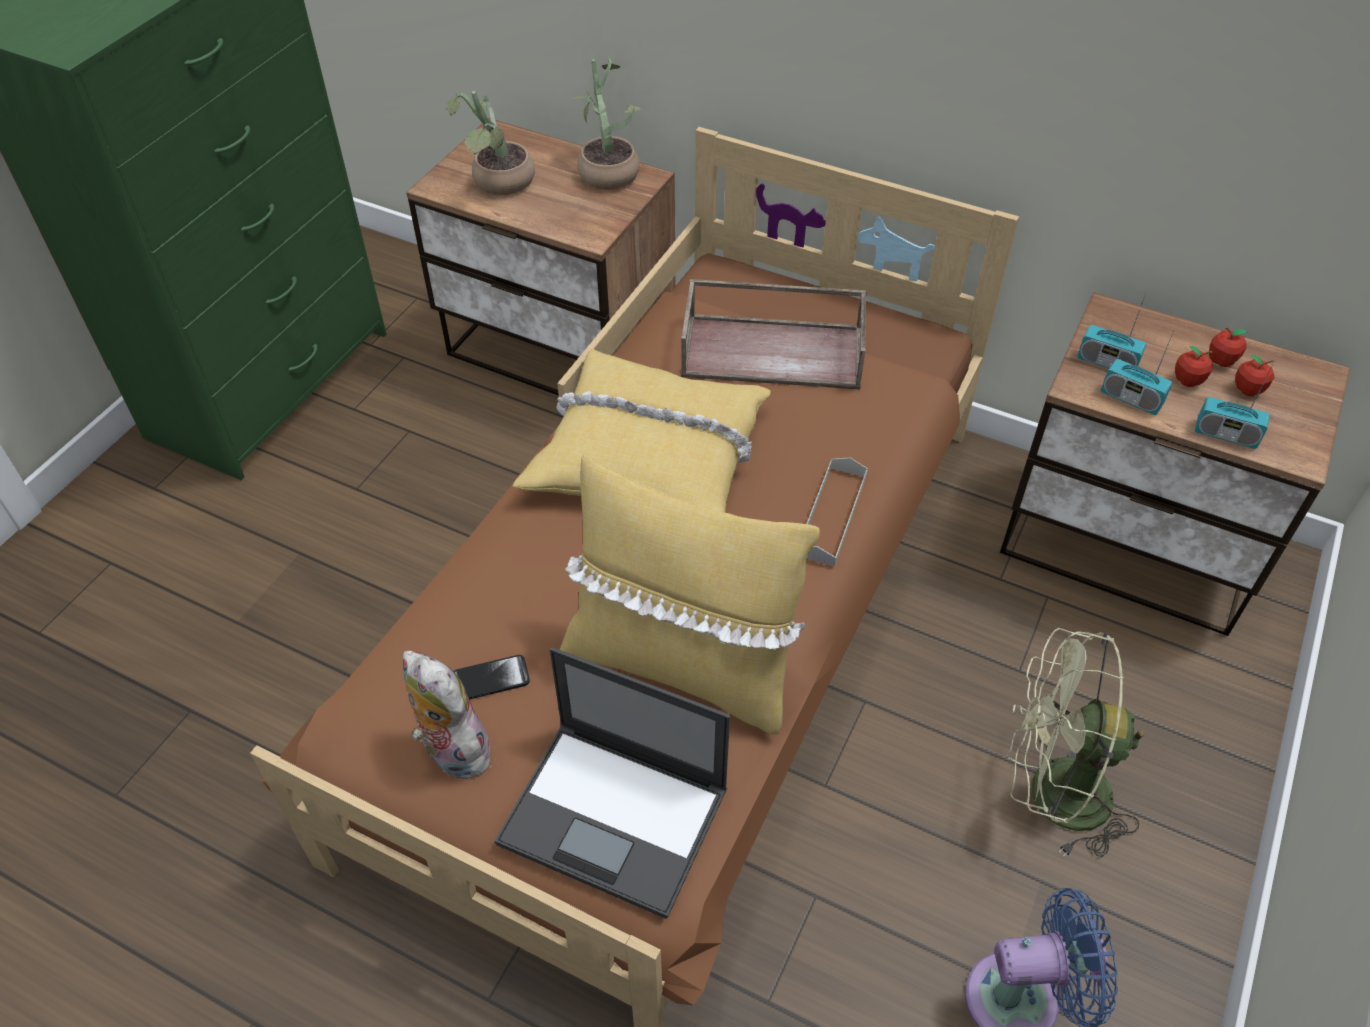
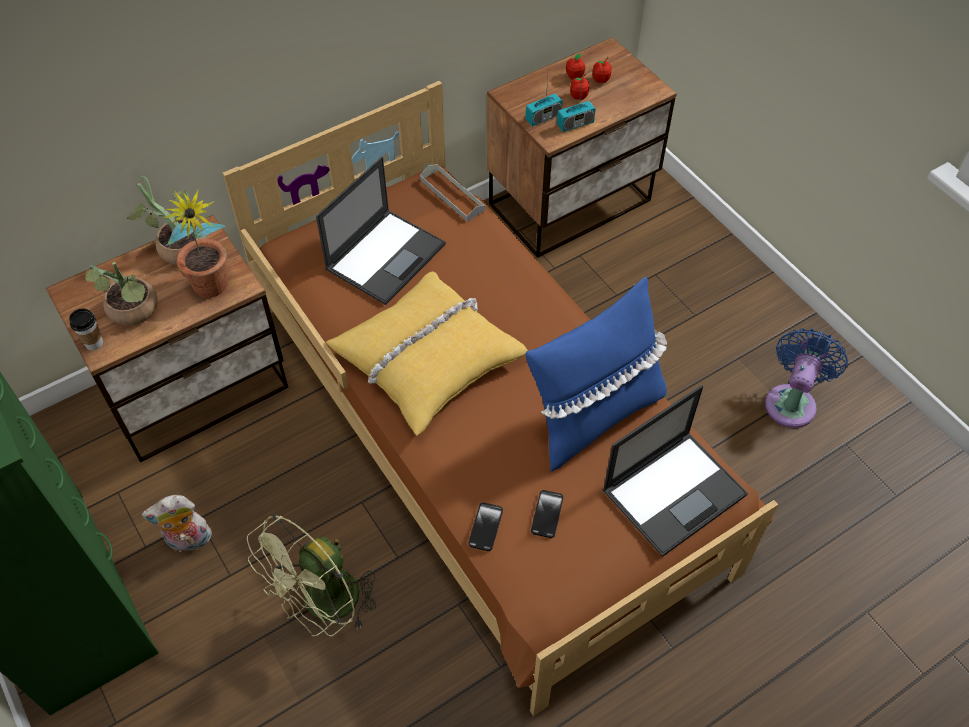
camera: 60 degrees left, 5 degrees up
plush toy [403,651,494,779] -> plush toy moved to [141,495,212,552]
yellow pillow [560,454,820,735] -> blue pillow [525,277,667,472]
brown tray [681,279,867,389] -> laptop [316,157,446,305]
grey tray [807,458,868,567] -> grey tray moved to [420,164,486,222]
green fan [1006,628,1144,858] -> green fan moved to [247,514,376,636]
radio [1195,365,1273,449] -> none
none -> cup [69,309,103,350]
none -> potted plant [164,190,228,298]
none -> phone [468,502,503,551]

